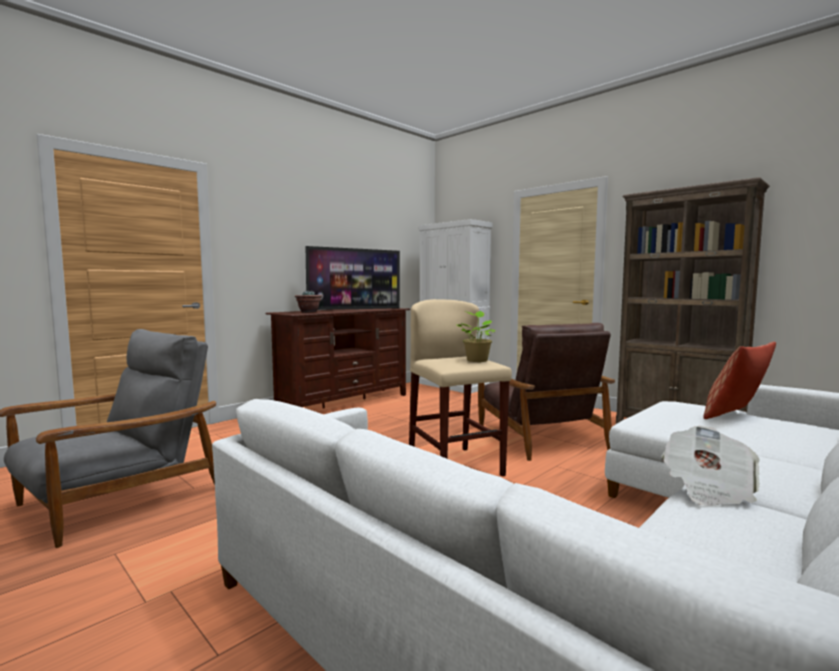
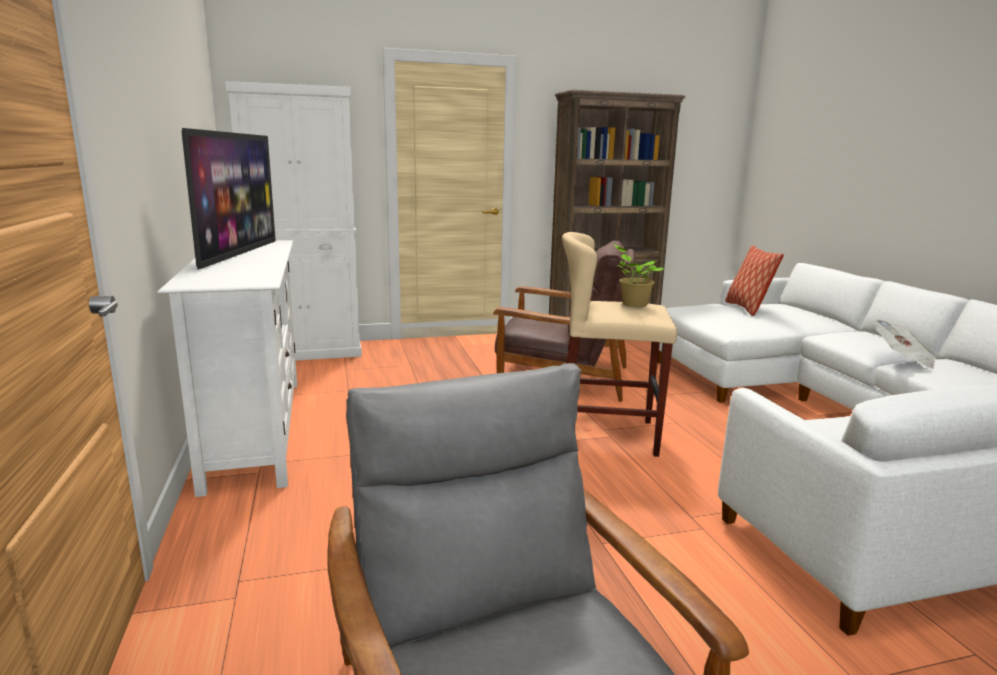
camera: 60 degrees left, 10 degrees up
brown tv stand [266,308,410,408] -> white tv stand [157,240,297,497]
potted plant [295,290,322,312] -> none

